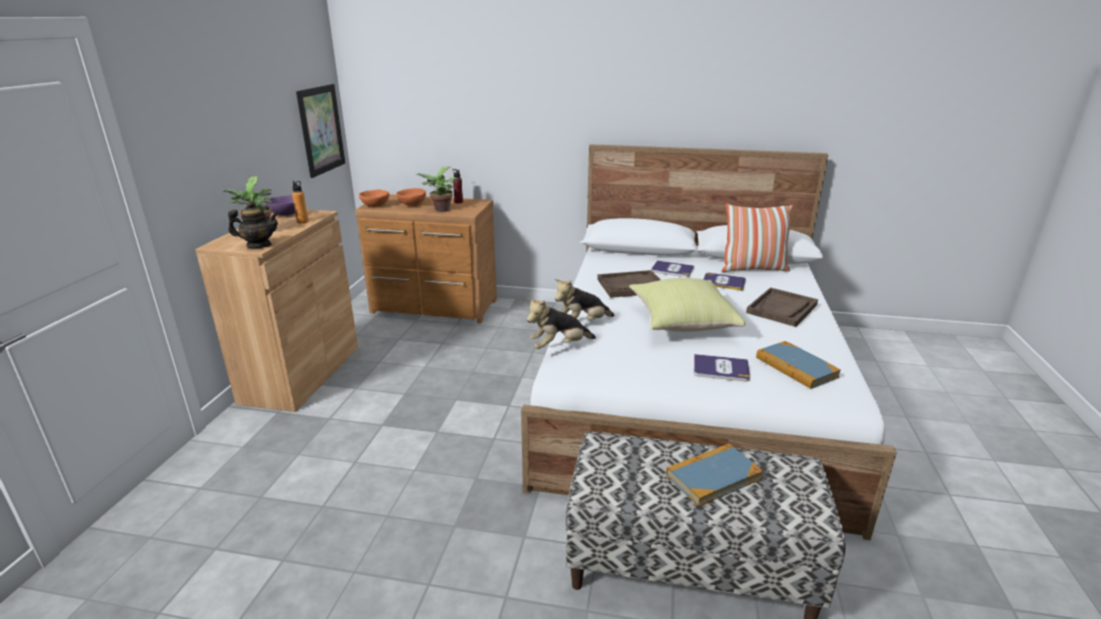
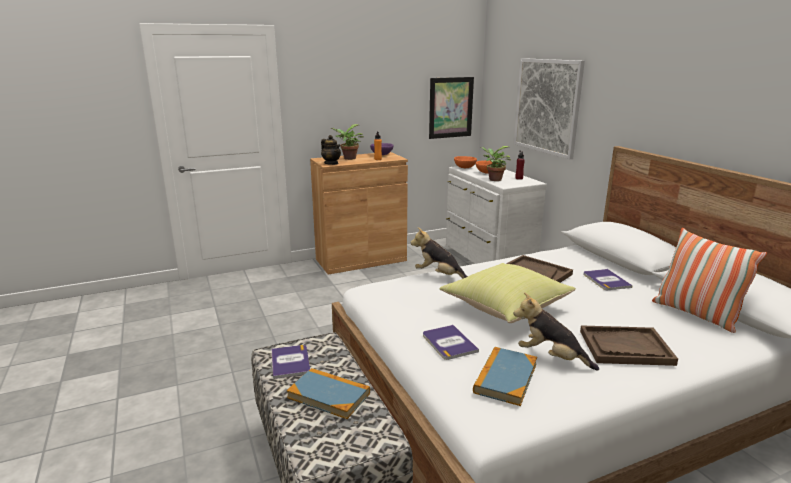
camera: 55 degrees right, 5 degrees down
brown dresser [355,194,497,324] -> white dresser [446,164,547,264]
plush toy [527,298,596,349] -> plush toy moved to [514,292,599,371]
book [703,273,746,291] -> book moved to [272,345,310,379]
none -> picture [514,58,585,159]

